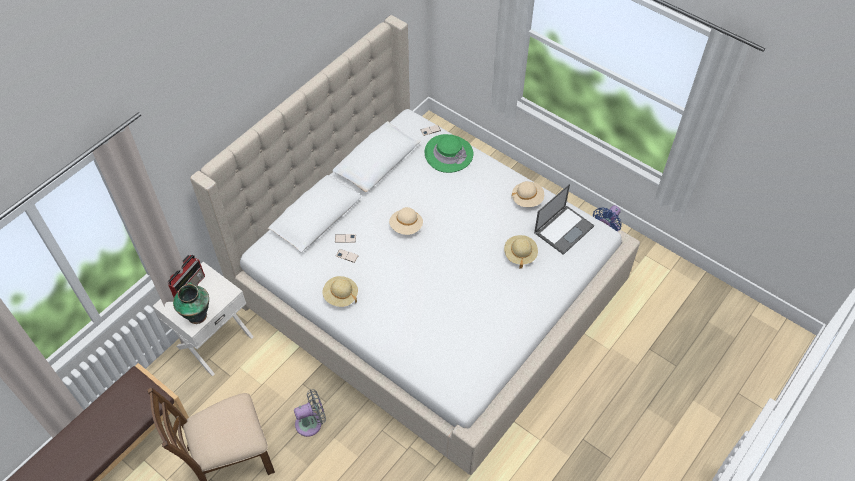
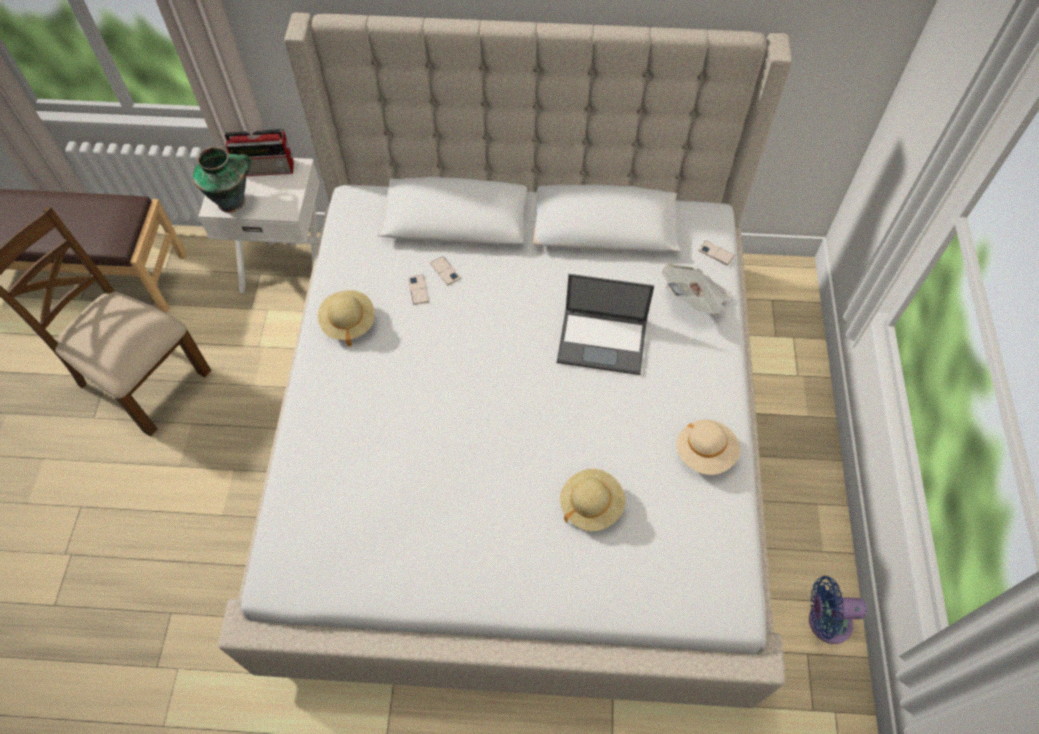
camera: 55 degrees right, 5 degrees up
grey fan [294,389,326,437] -> none
beige hat [389,207,423,235] -> none
green hat [425,134,473,173] -> newspaper [662,264,732,316]
laptop [534,184,594,255] -> laptop moved to [557,274,654,375]

